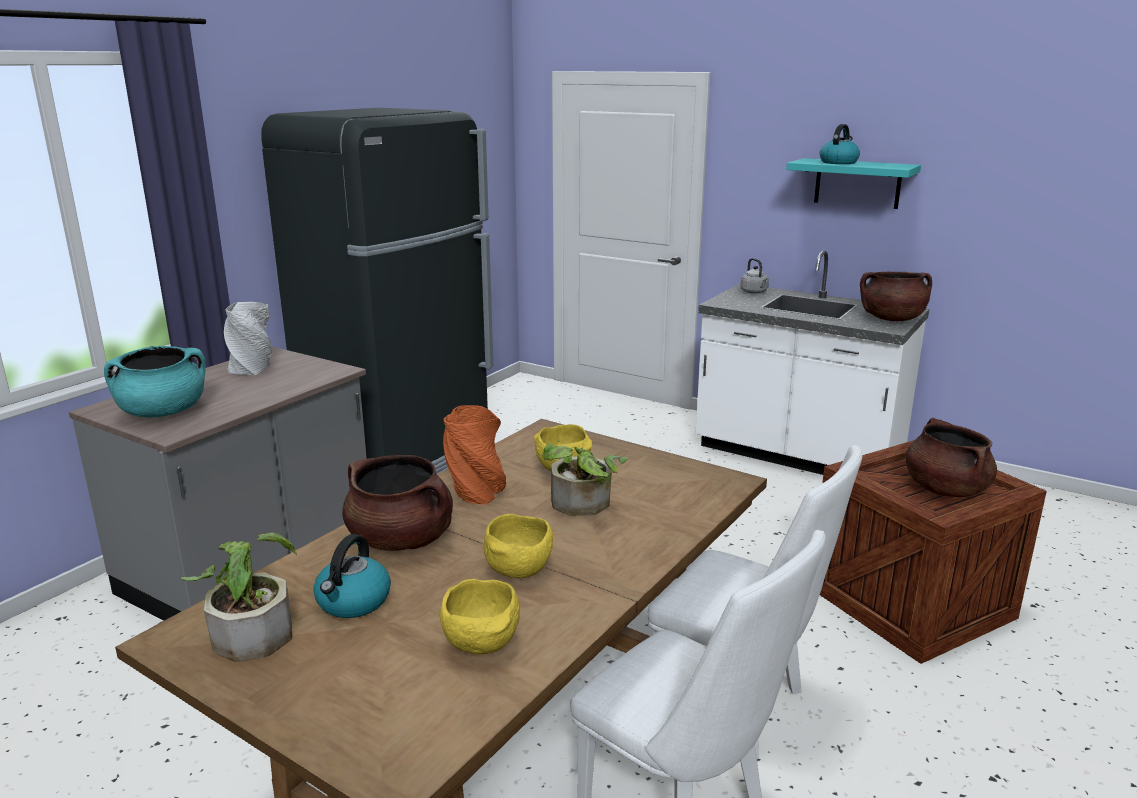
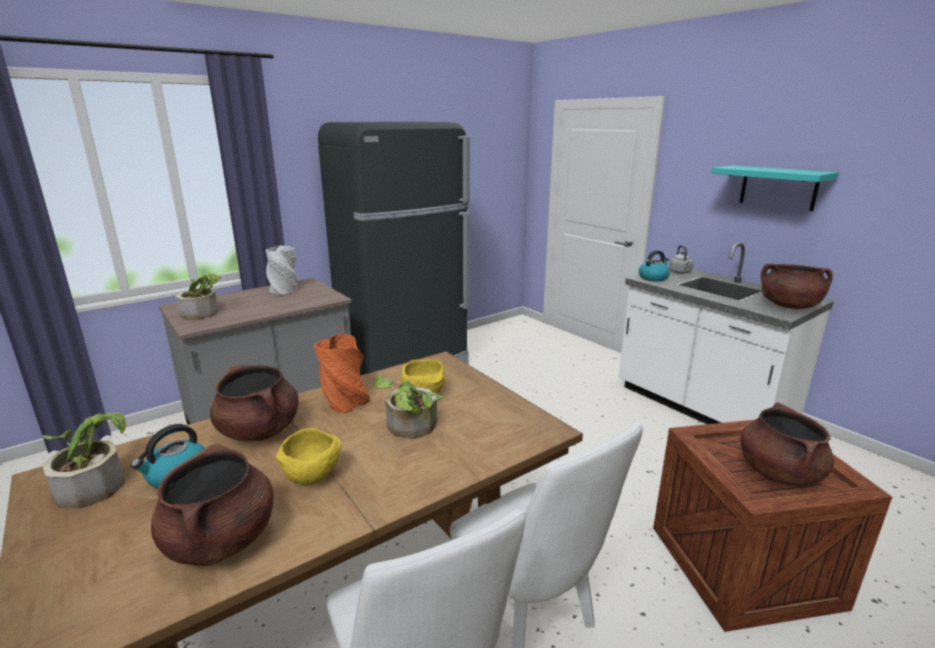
camera: 20 degrees right, 0 degrees up
turquoise cooking pot [104,346,206,418] -> potted plant [176,274,222,320]
yellow bowl [439,579,520,654] -> brown cooking pot [151,443,274,566]
kettle [820,124,860,164] -> kettle moved to [639,250,670,281]

